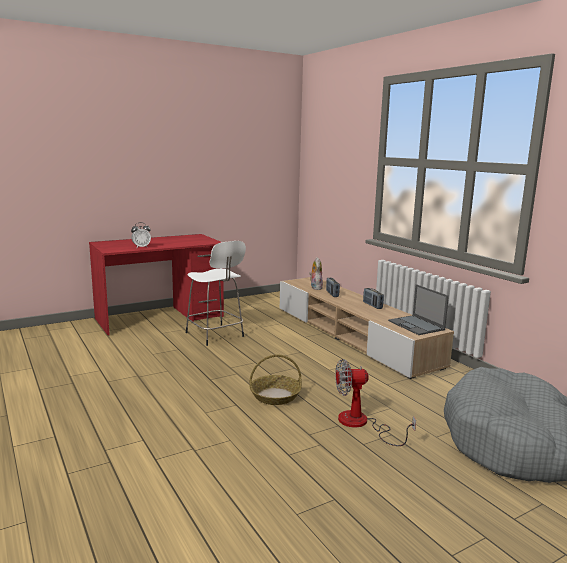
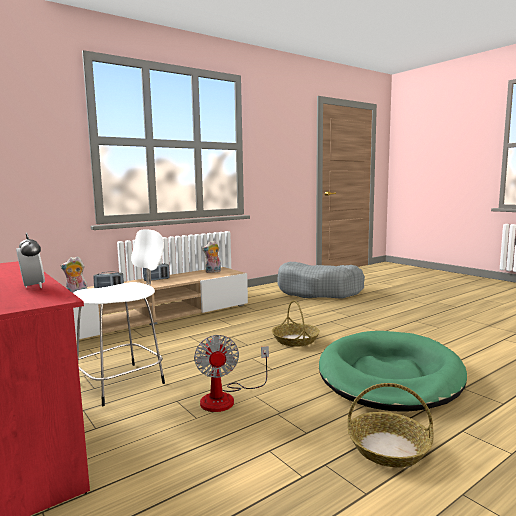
camera: 95 degrees left, 5 degrees down
fan [335,359,416,446] -> fan moved to [194,335,269,412]
laptop [388,284,449,335] -> plush toy [202,240,221,273]
none -> green dog bed [319,331,467,412]
none -> basket [348,383,433,467]

